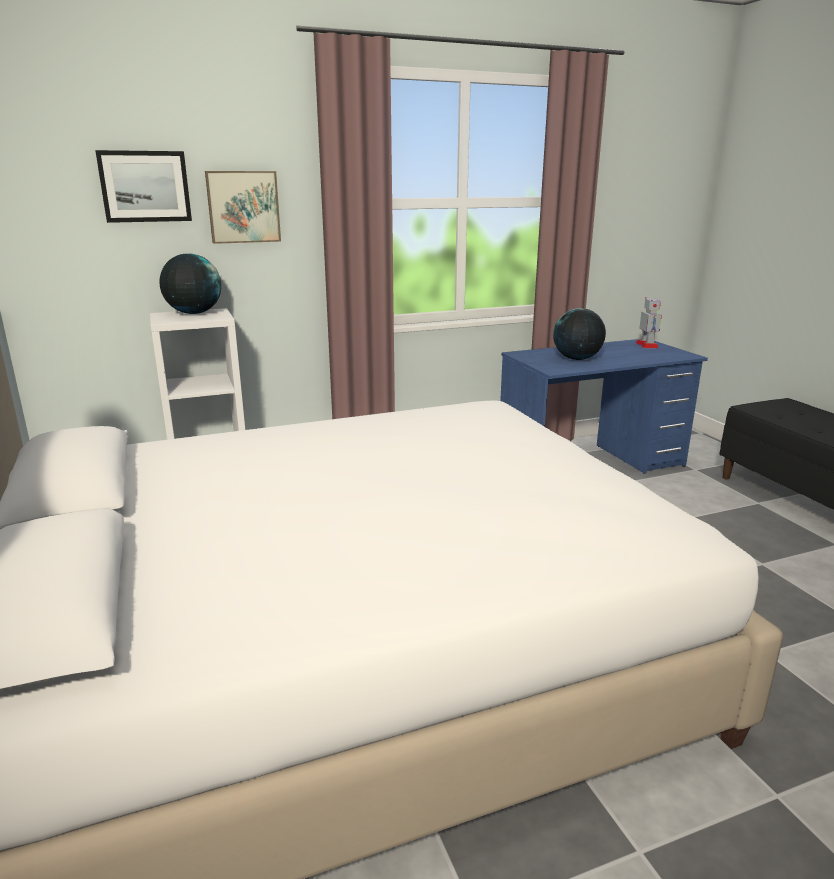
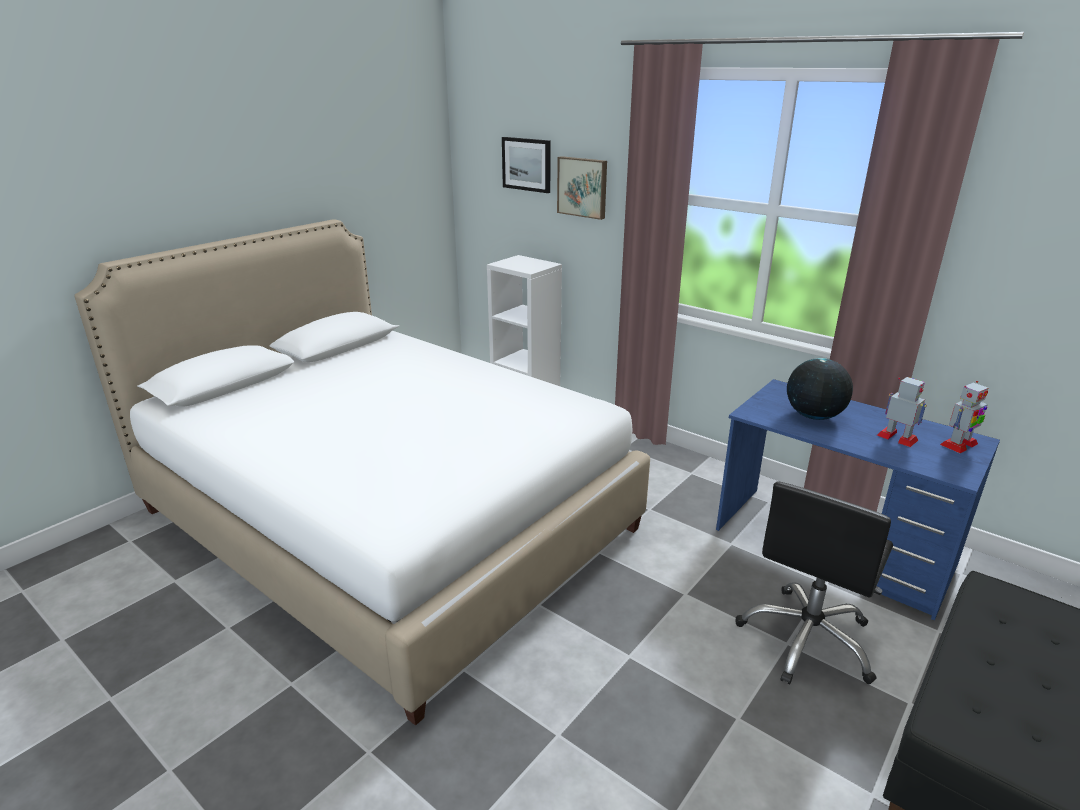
camera: 60 degrees right, 5 degrees up
globe [159,253,221,314] -> none
none -> black office chair [735,481,893,685]
none -> toy robot [877,377,927,447]

